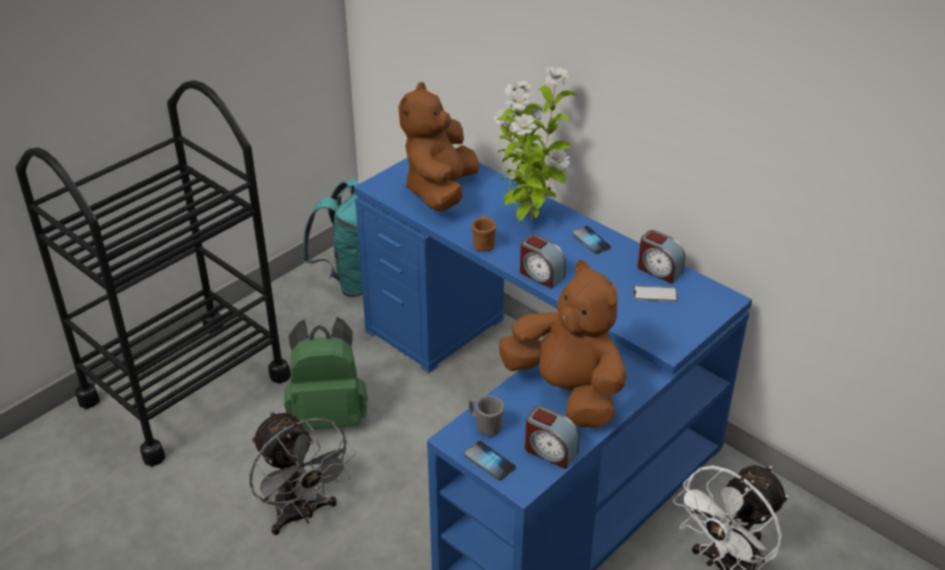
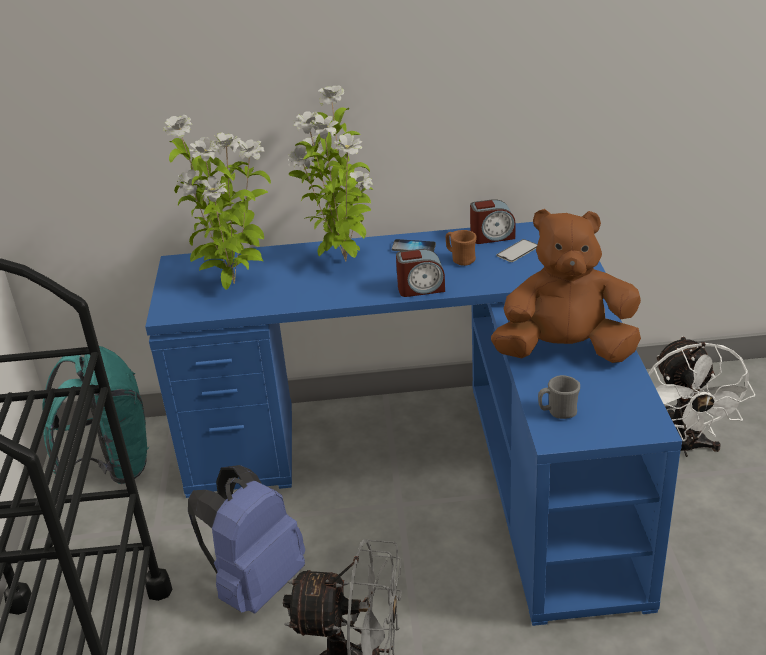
camera: 45 degrees left, 5 degrees down
green backpack [284,317,368,429] -> blue backpack [188,465,305,613]
brown plush toy [398,82,480,211] -> potted plant [163,115,271,290]
phone [464,441,515,481] -> none
brown mug [472,215,496,251] -> brown mug moved to [446,230,476,266]
alarm clock [525,406,579,469] -> none

